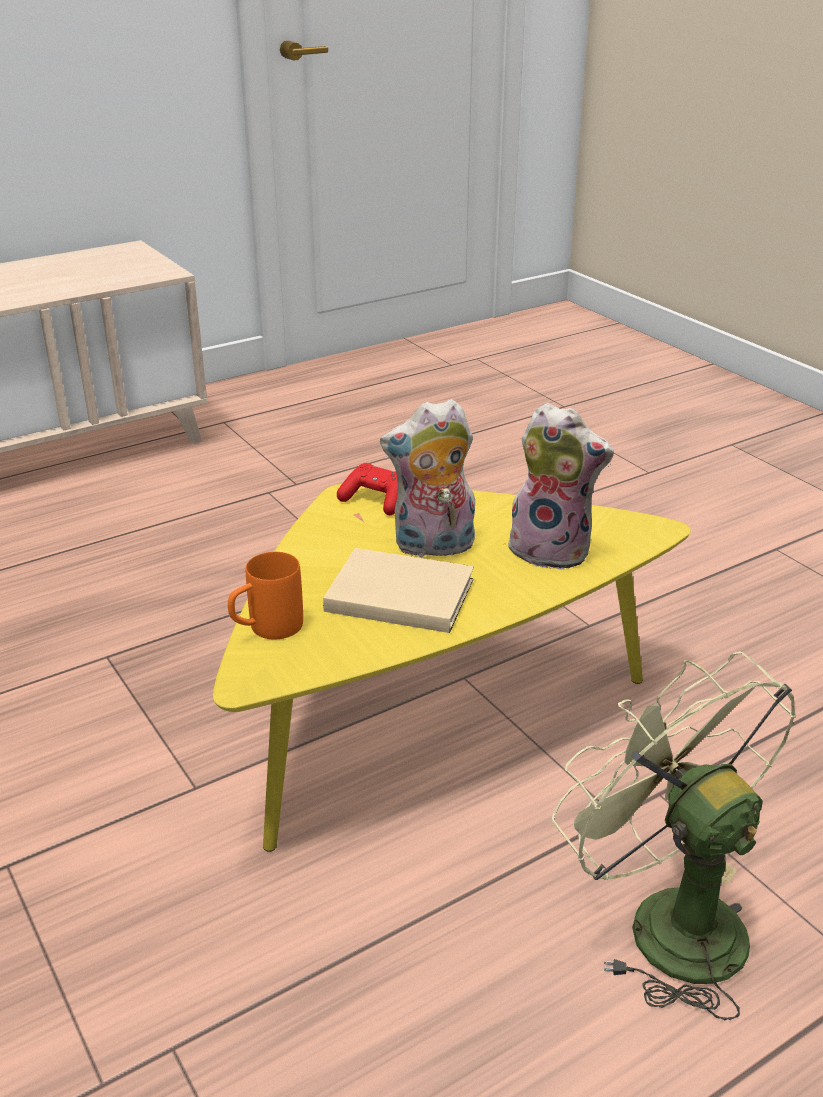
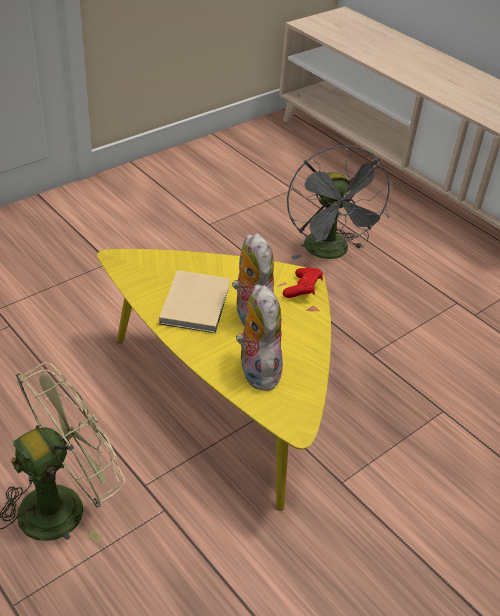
camera: 80 degrees right, 10 degrees up
orange mug [228,552,303,639] -> none
plush toy [508,403,614,570] -> plush toy turned 150 degrees clockwise [236,284,283,391]
none -> grey fan [287,145,394,260]

